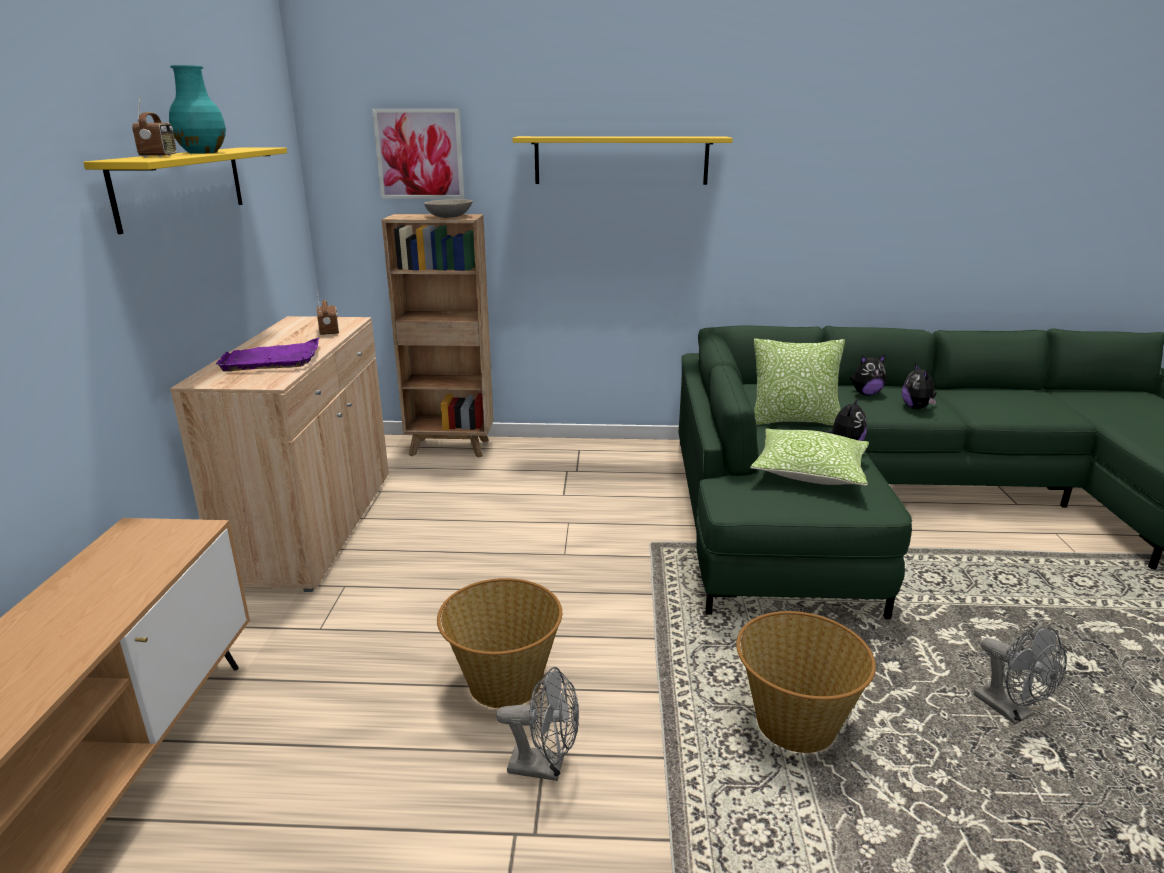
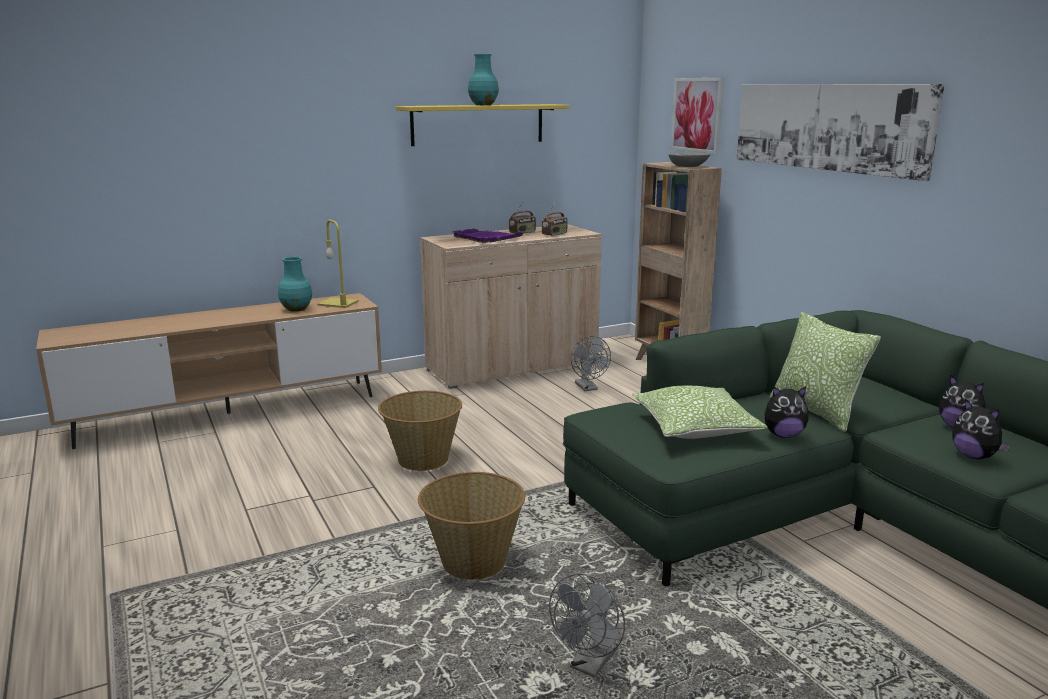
camera: 60 degrees right, 5 degrees down
radio [132,94,177,157] -> radio moved to [509,202,536,234]
grey fan [496,667,579,781] -> grey fan moved to [571,336,611,391]
yellow shelf [513,136,733,185] -> picture [737,84,945,181]
plush toy [902,362,937,409] -> plush toy turned 90 degrees counterclockwise [952,399,1011,459]
none -> turquoise vase [278,257,312,312]
none -> yellow table lamp [318,219,359,308]

